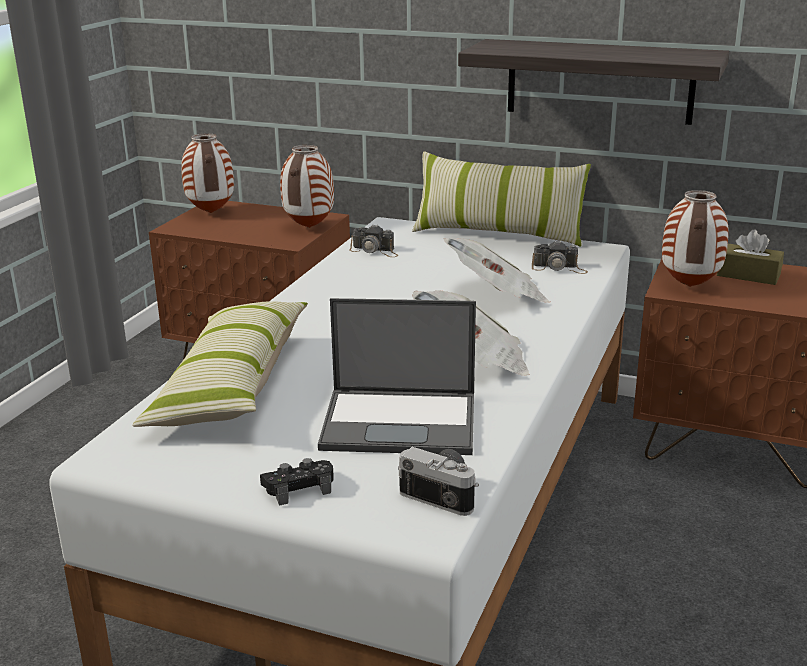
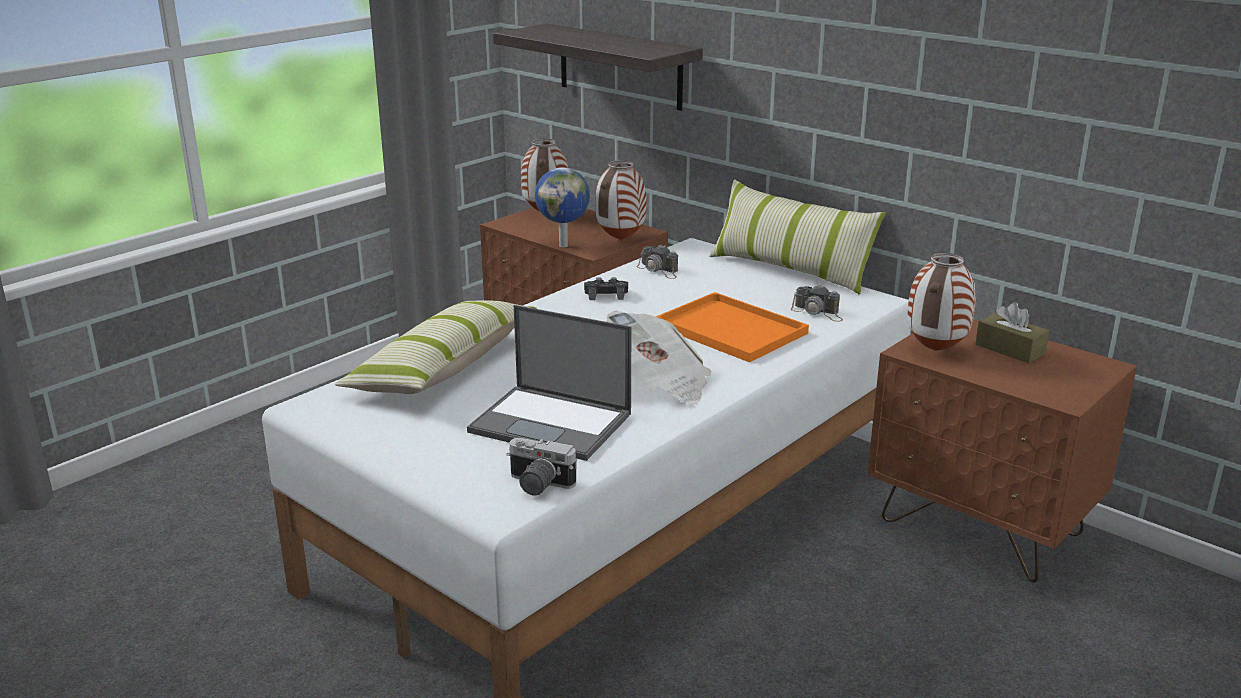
camera: 20 degrees right, 0 degrees up
black game controller [260,458,334,506] -> black game controller moved to [584,277,628,300]
camera [398,447,479,516] -> camera turned 150 degrees clockwise [506,438,577,496]
newspaper [444,238,550,303] -> orange tray [656,292,809,362]
shelf [458,39,729,125] -> shelf moved to [493,24,703,111]
none -> globe [535,167,590,247]

